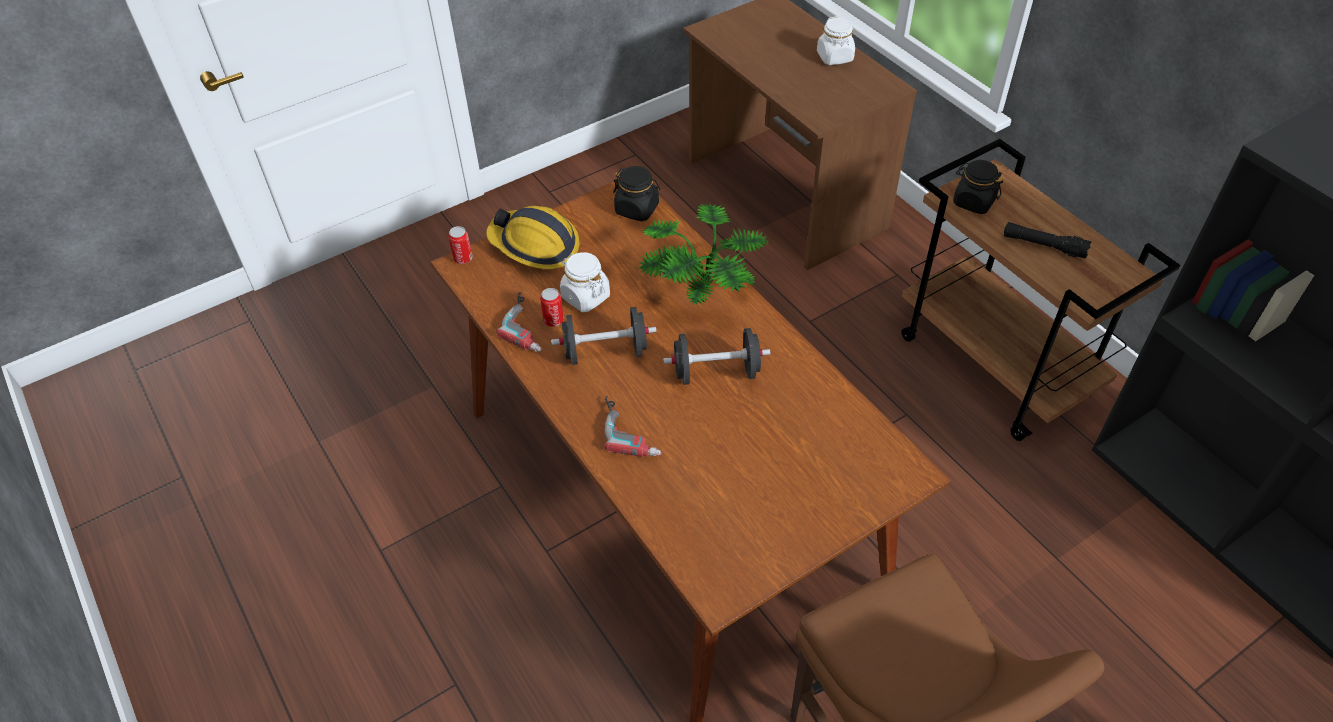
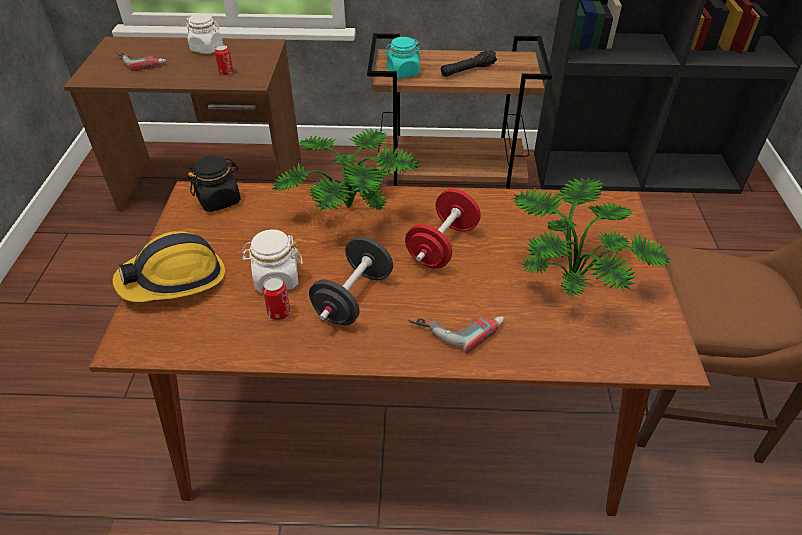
camera: 55 degrees left, 5 degrees down
can [448,226,473,264] -> can moved to [215,45,233,76]
power drill [496,292,542,352] -> power drill moved to [116,53,166,71]
black dumbbell [663,328,770,385] -> red dumbbell [405,189,481,269]
black jar [953,160,1003,214] -> turquoise jar [385,37,421,79]
none -> potted plant [512,178,671,297]

